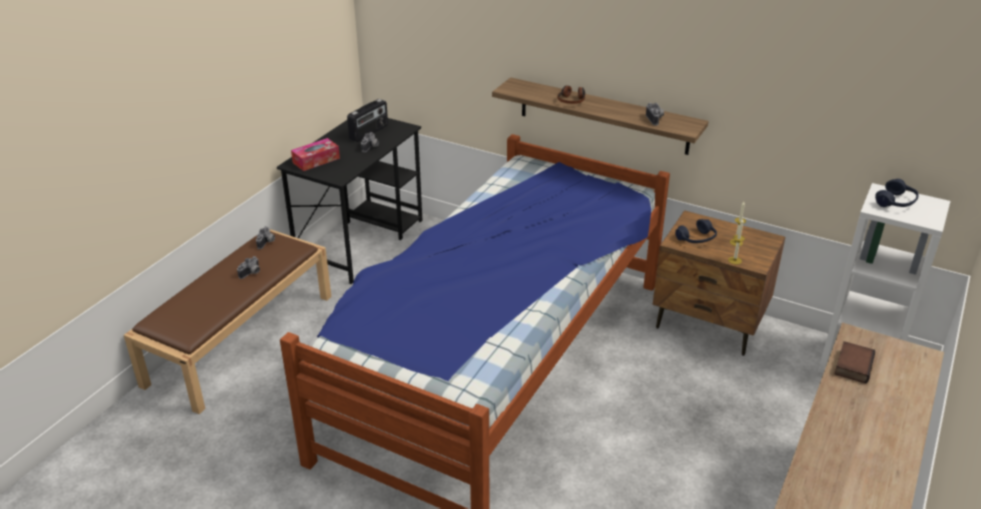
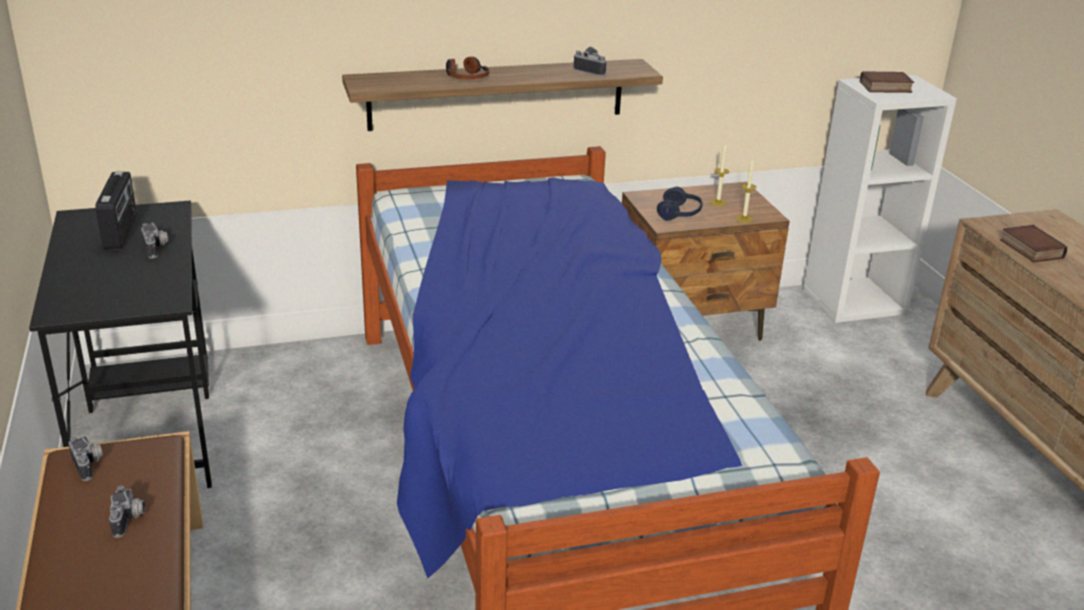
camera: 45 degrees left, 5 degrees down
tissue box [291,138,340,171] -> none
blue headphones [875,179,918,207] -> book [860,71,914,93]

